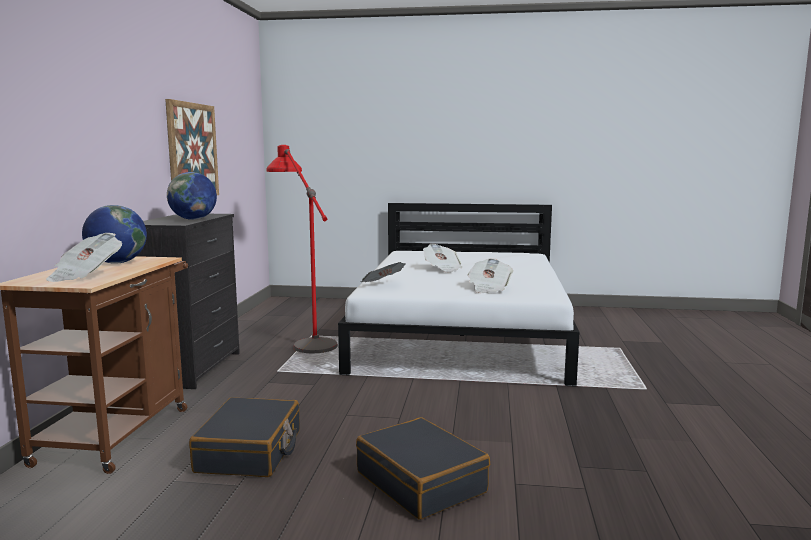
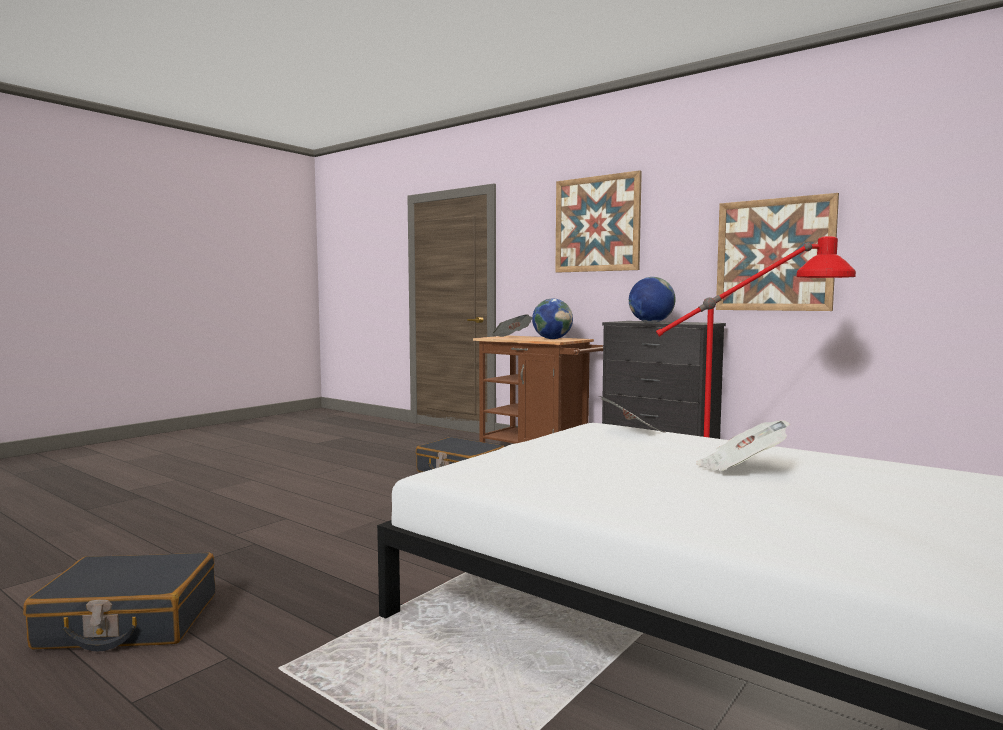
camera: 120 degrees right, 5 degrees down
black suitcase [356,417,490,520] -> black suitcase moved to [23,553,215,651]
newspaper [467,258,513,293] -> none
none -> picture [556,170,642,273]

